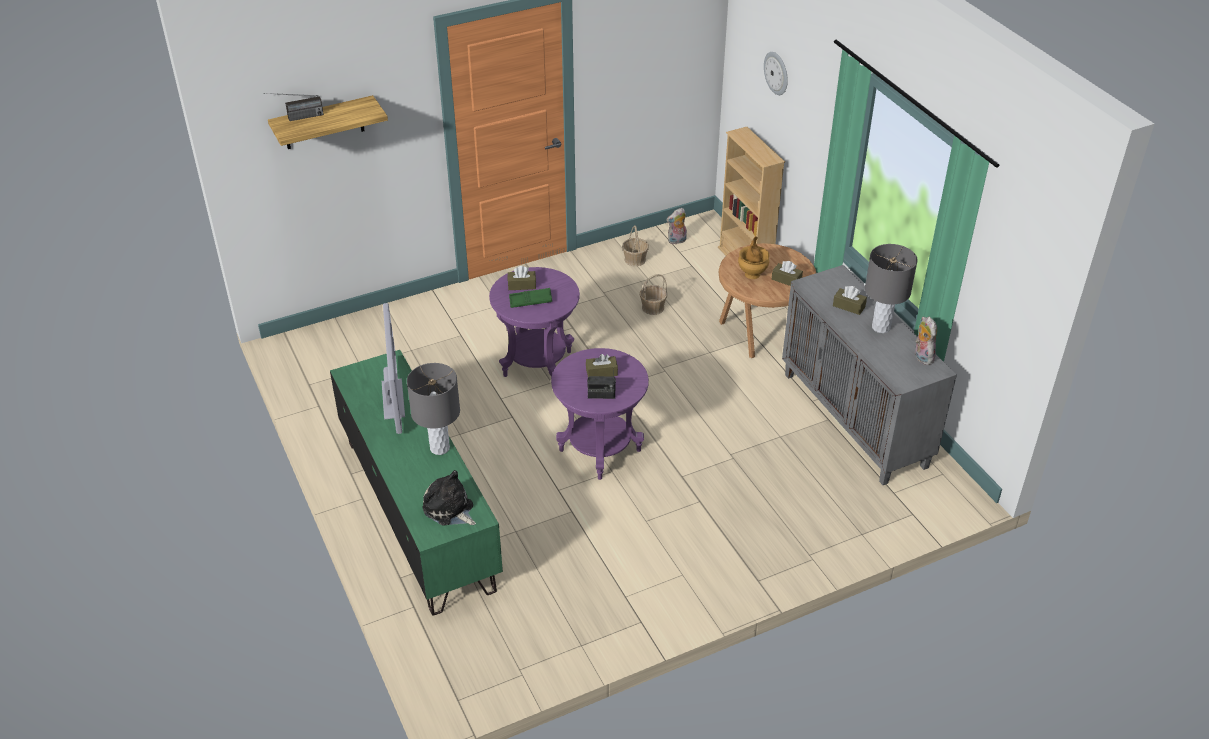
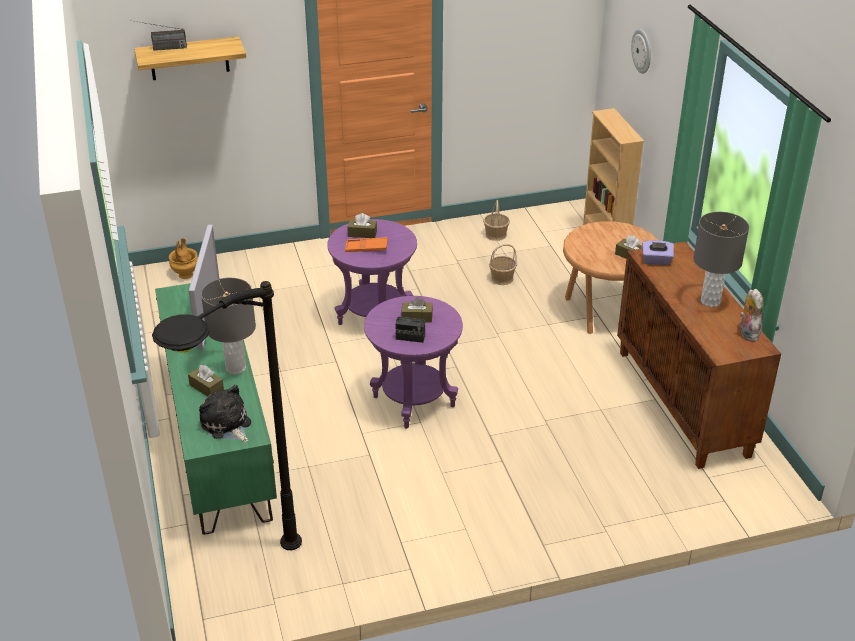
camera: 10 degrees right, 5 degrees down
green tray [509,288,552,308] -> orange tray [345,237,388,252]
plush toy [666,208,687,245] -> none
brown vase [738,236,770,279] -> brown vase moved to [169,238,198,279]
grey cabinet [782,265,957,485] -> brown cabinet [617,241,781,469]
brown tissue box [833,286,867,315] -> brown tissue box moved to [188,365,224,396]
none -> black floor lamp [152,281,302,550]
none -> purple tissue box [642,240,674,265]

